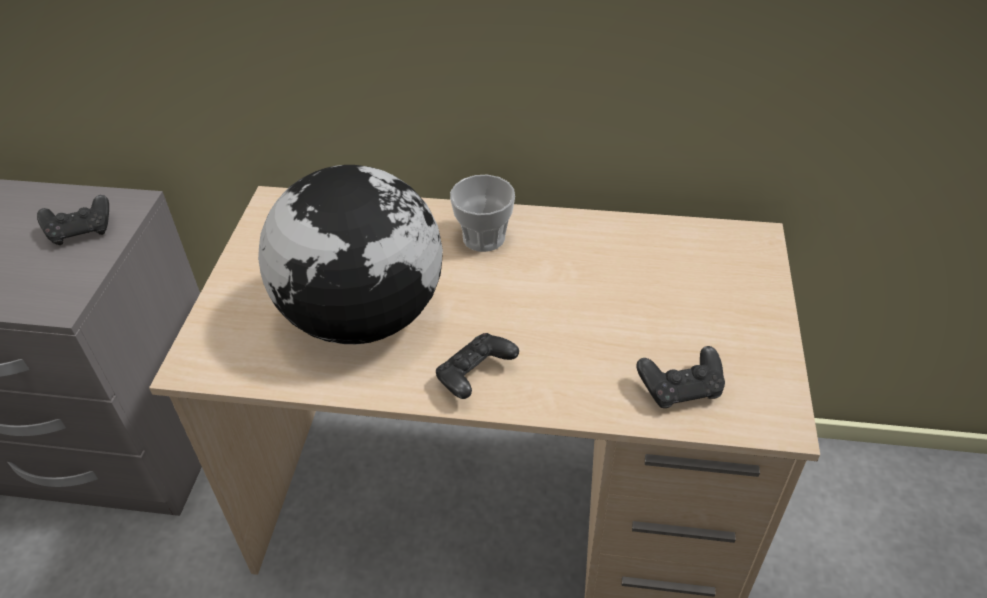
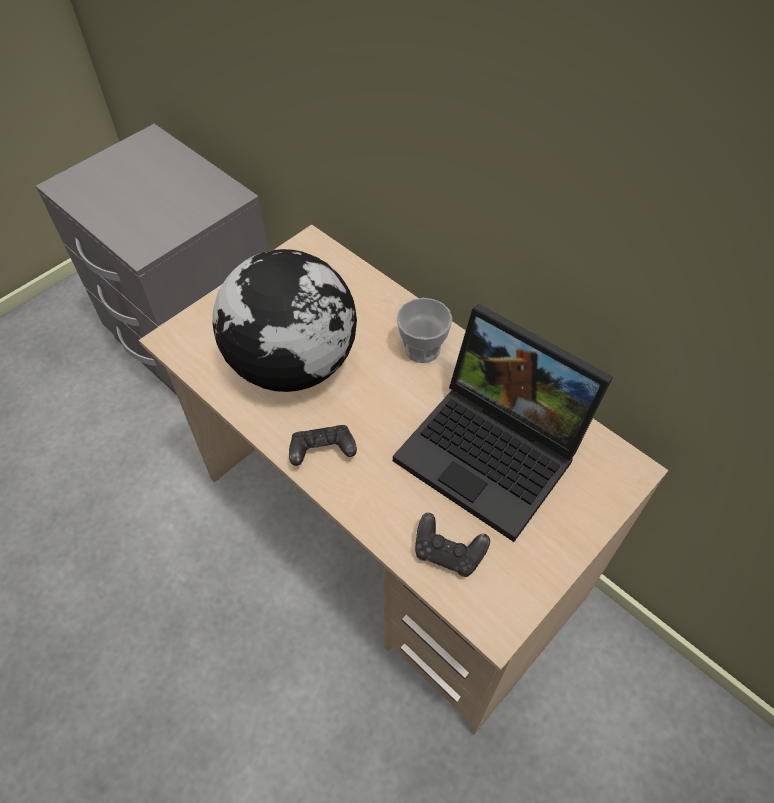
camera: 35 degrees right, 10 degrees up
black game controller [37,195,109,245] -> none
none -> laptop [393,304,613,542]

